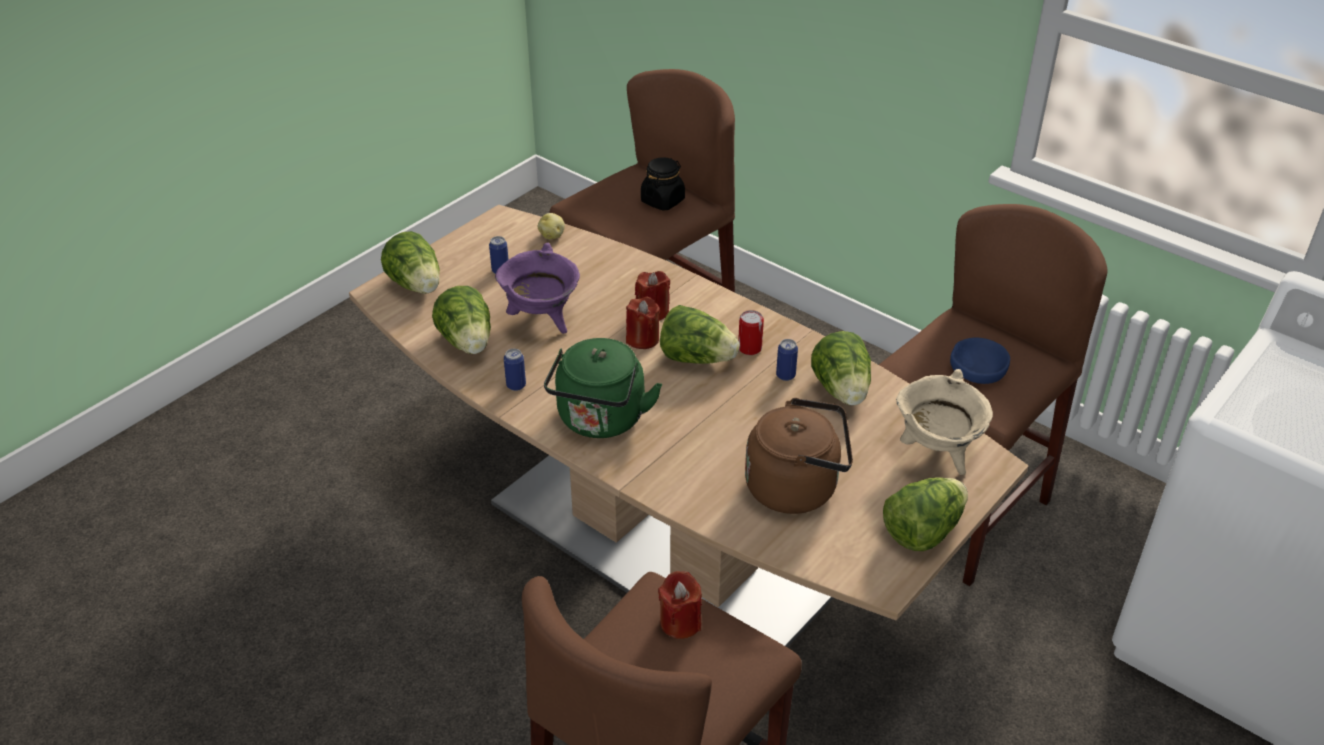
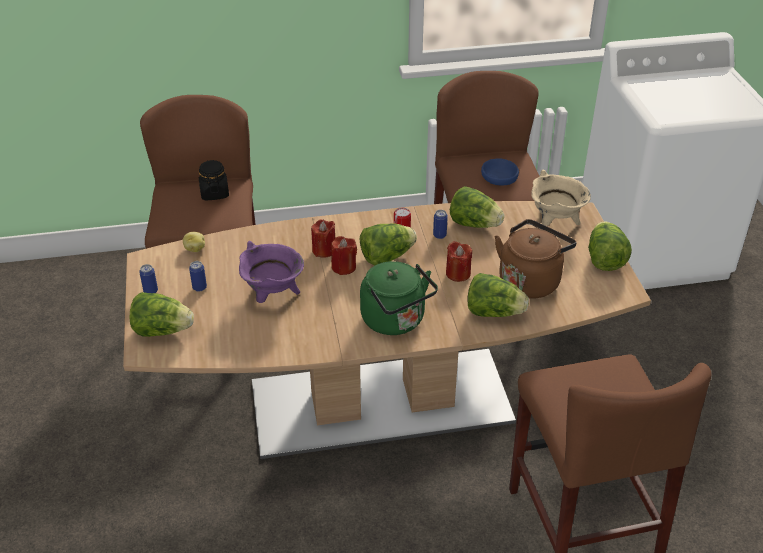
camera: 50 degrees left, 0 degrees up
lettuce [432,286,491,354] -> lettuce moved to [467,273,529,317]
can [504,349,526,391] -> can moved to [139,264,158,293]
red candle [658,571,702,639] -> red candle moved to [446,241,472,282]

